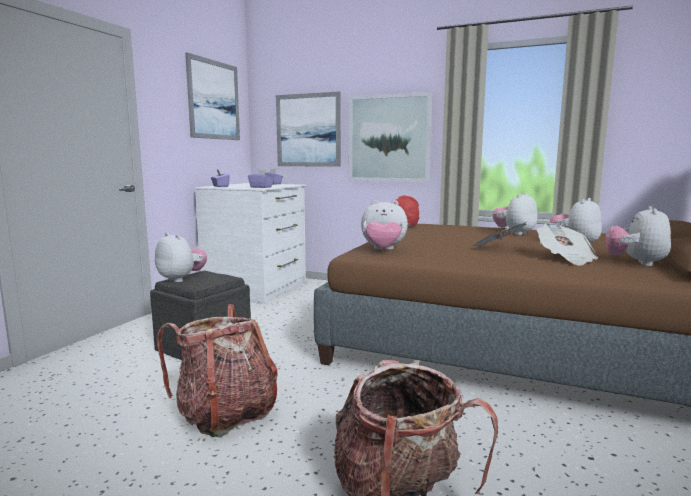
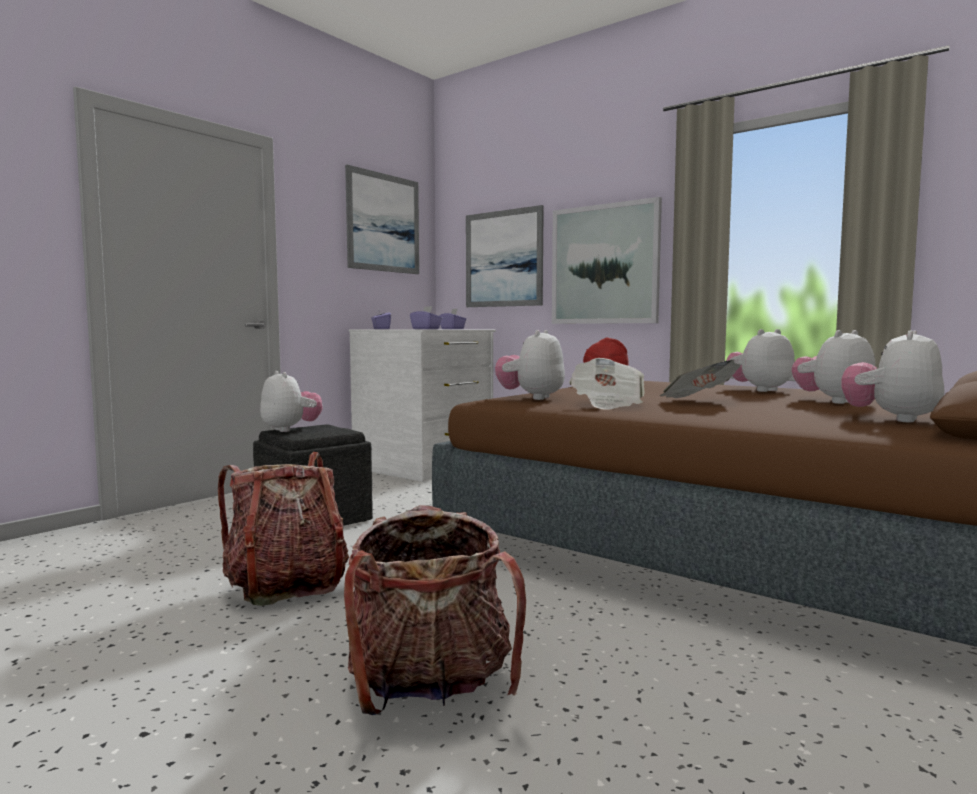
camera: 15 degrees right, 5 degrees down
plush toy [361,200,408,250] -> plush toy turned 90 degrees clockwise [495,330,565,400]
newspaper [537,223,598,265] -> newspaper moved to [569,358,645,410]

